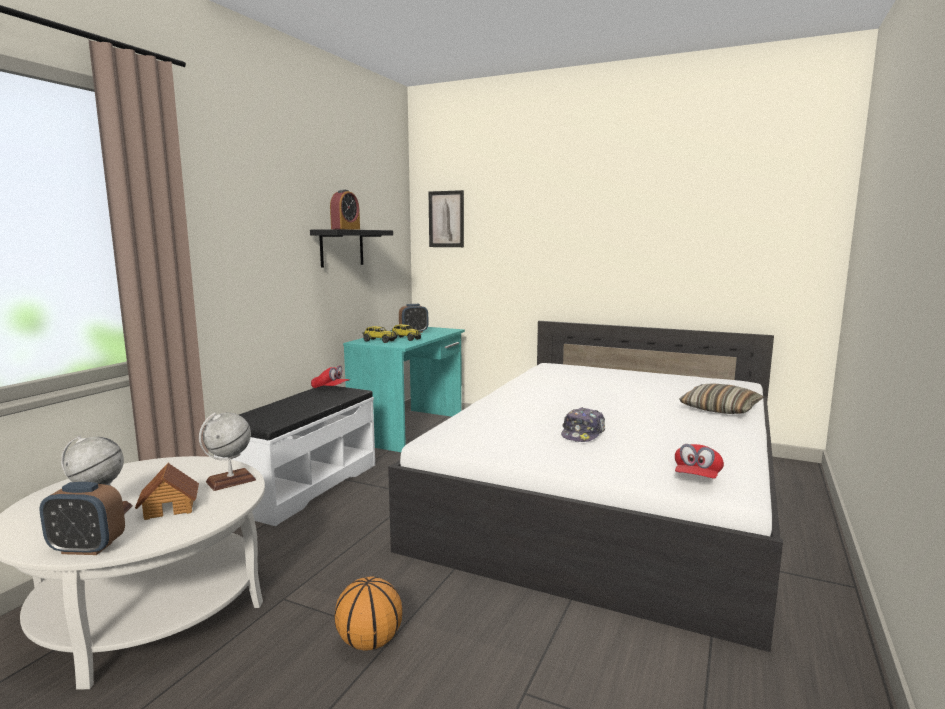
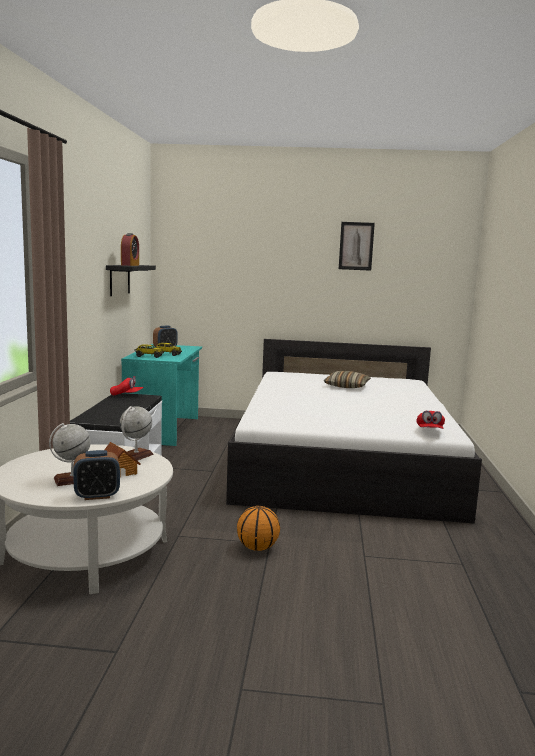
camera: 20 degrees left, 0 degrees up
picture [429,190,464,247] -> picture moved to [339,222,375,271]
cap [561,407,605,442] -> none
pillow [679,383,764,414] -> pillow moved to [324,371,371,388]

